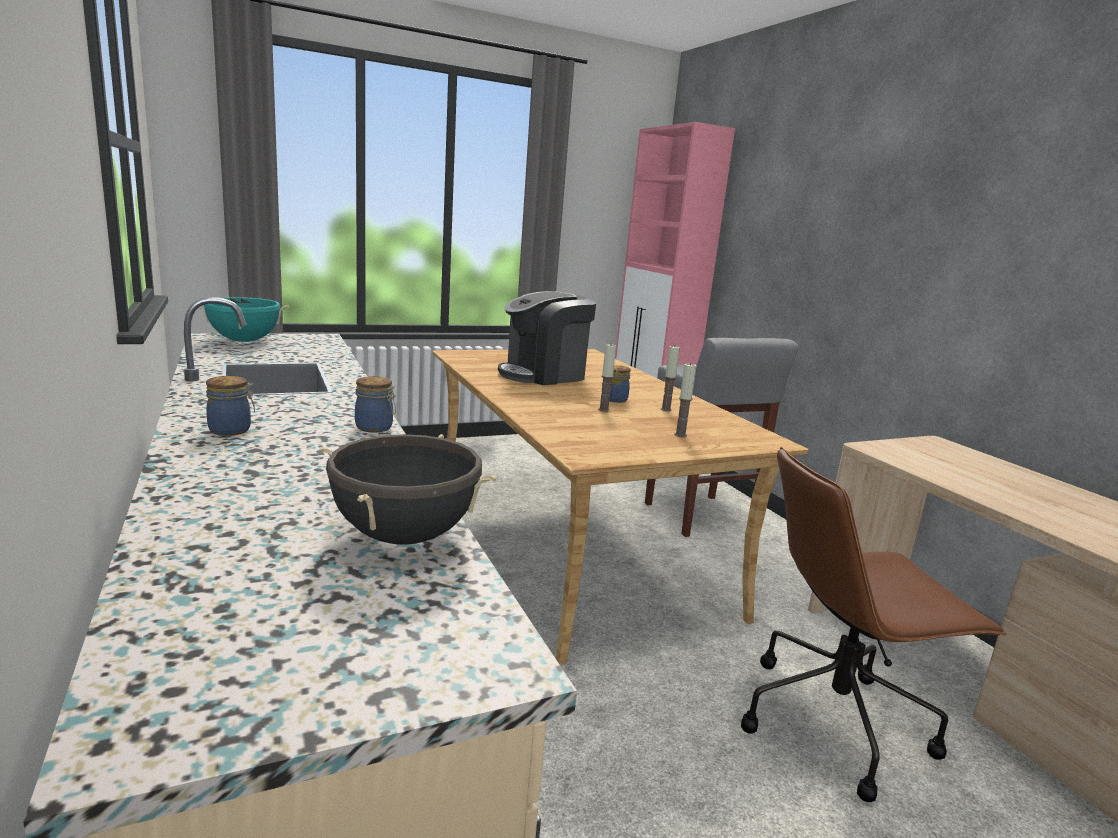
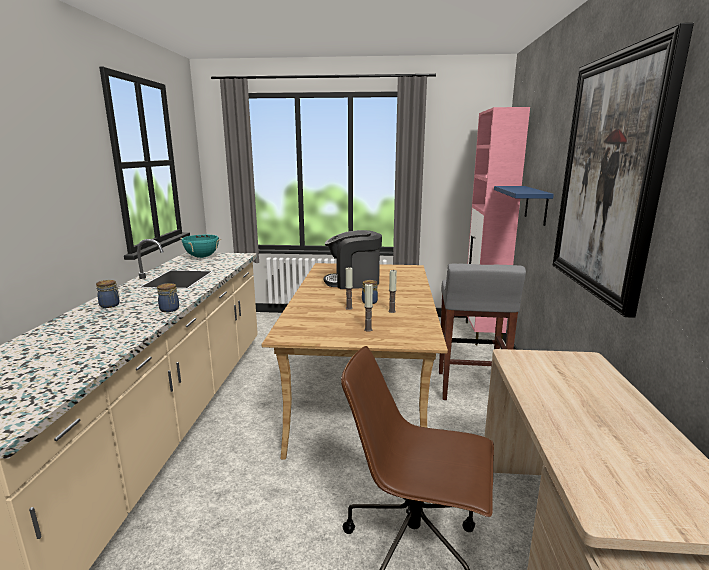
camera: 30 degrees right, 0 degrees up
black cooking pot [320,434,497,545] -> none
none -> blue shelf [494,186,554,226]
none -> picture [553,23,694,318]

